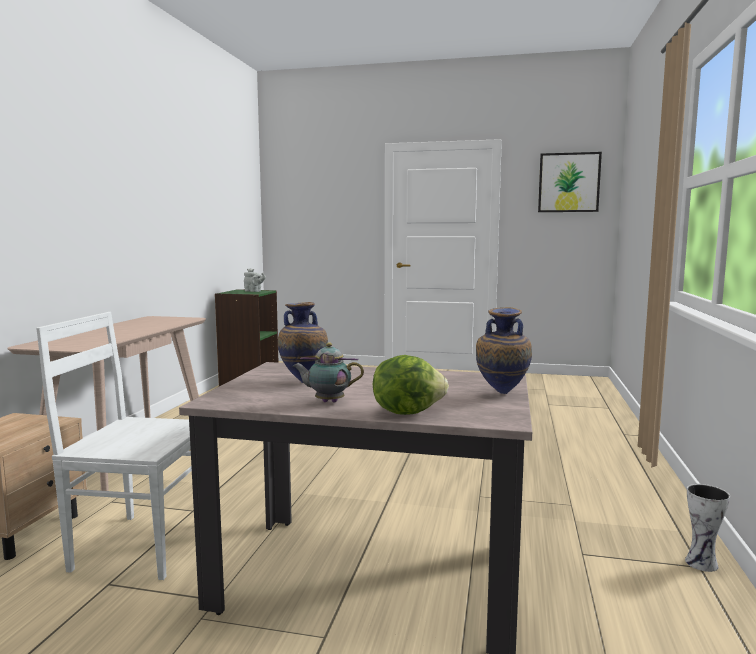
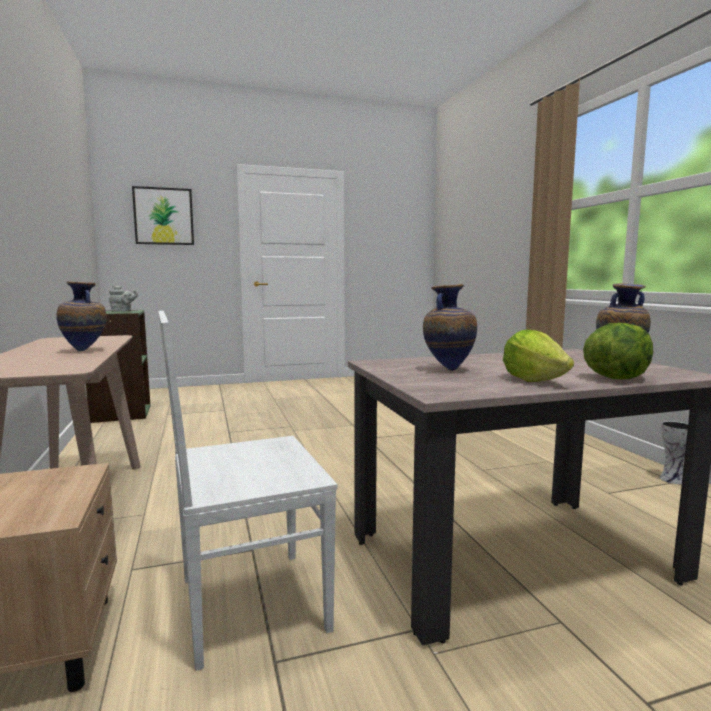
camera: 30 degrees left, 0 degrees up
teapot [293,343,364,403] -> lettuce [503,330,574,382]
picture [538,152,602,212] -> picture moved to [132,186,194,245]
none -> vase [57,281,106,351]

